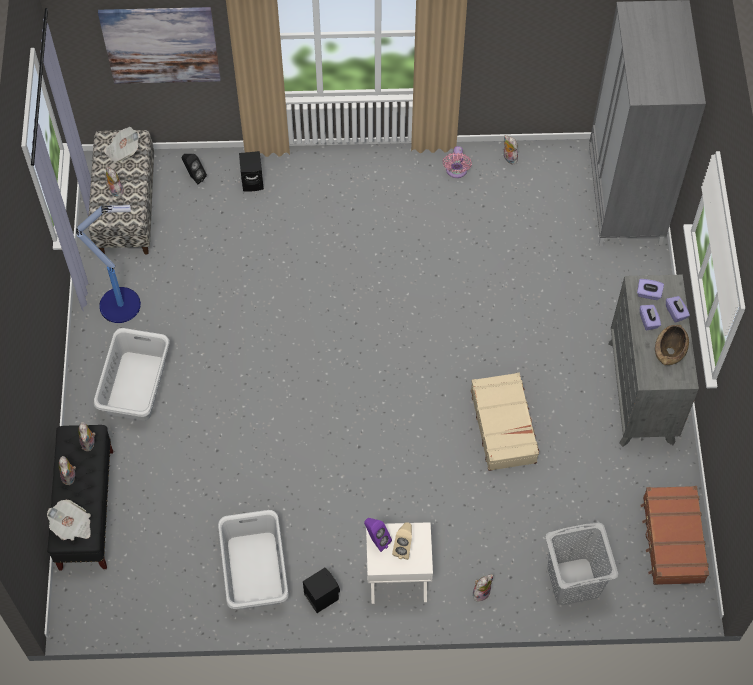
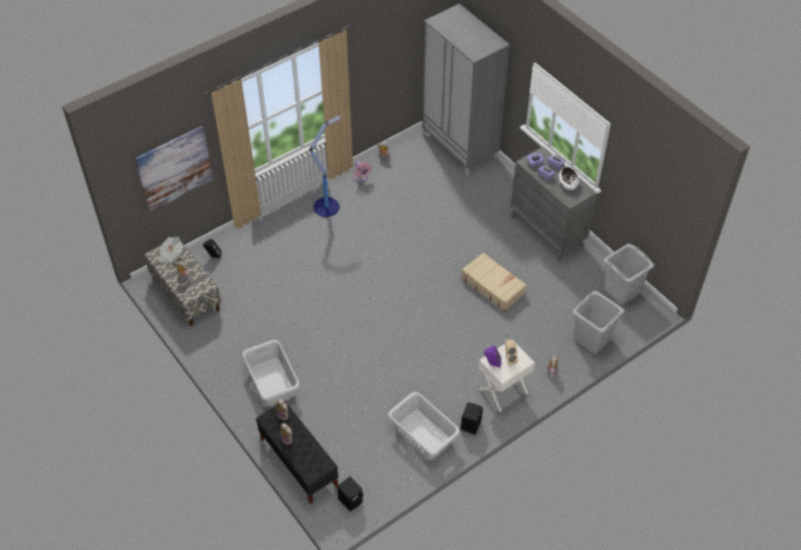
camera: 35 degrees left, 10 degrees down
newspaper [47,500,91,541] -> none
floor lamp [76,205,141,323] -> floor lamp moved to [309,115,341,217]
black speaker [239,151,264,191] -> black speaker moved to [337,477,363,511]
brown suitcase [641,486,709,585] -> grey laundry basket [604,244,654,304]
brown bowl [655,325,689,365] -> white bowl [559,166,580,190]

